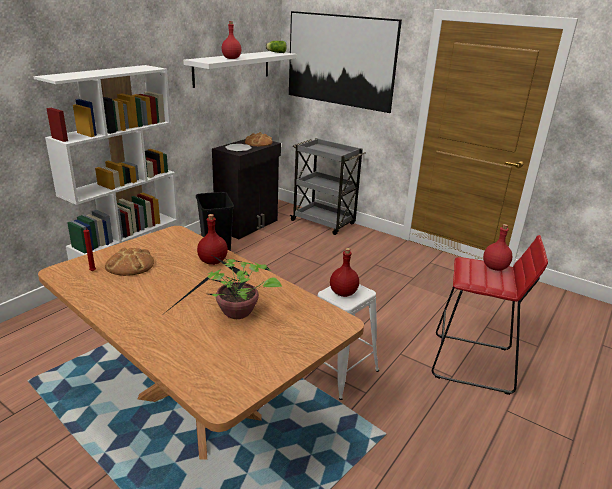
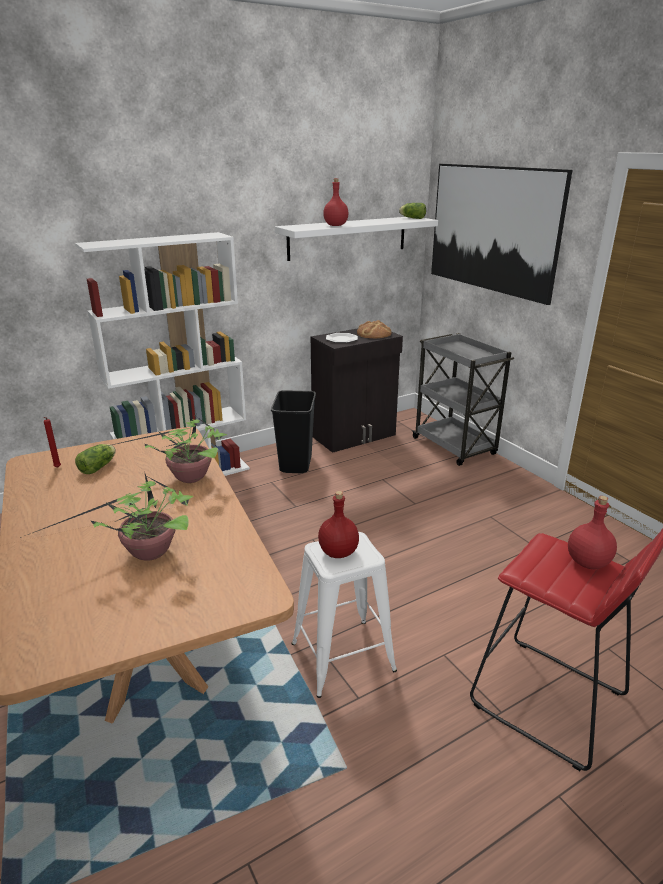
camera: 25 degrees right, 0 degrees up
bread [105,248,154,276] -> lettuce [75,444,116,474]
red bottle [197,214,228,265] -> potted plant [95,416,227,483]

